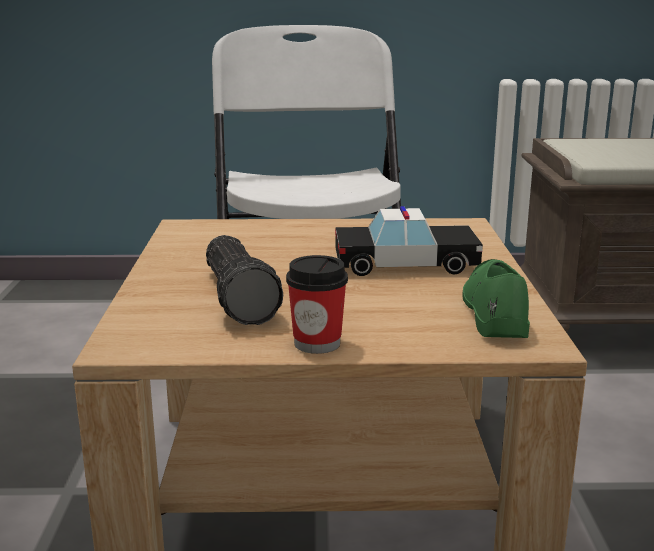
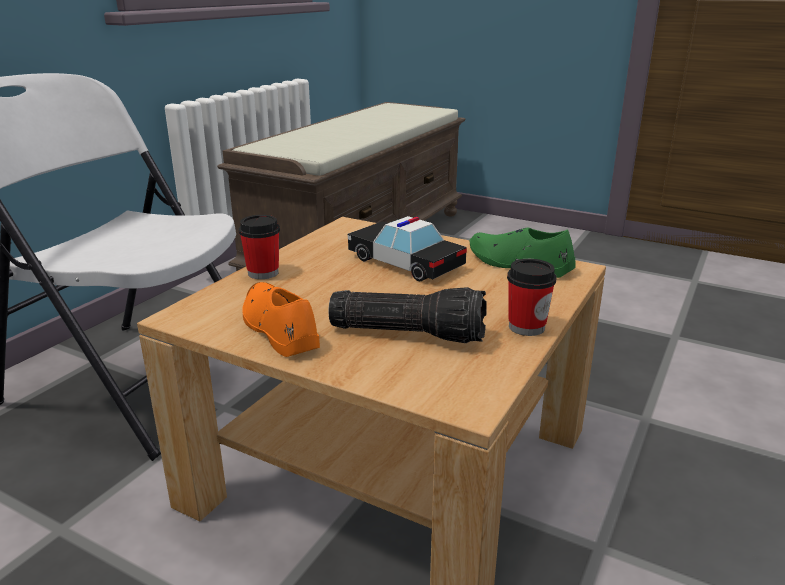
camera: 60 degrees left, 5 degrees up
toy car [335,206,483,276] -> toy car turned 75 degrees counterclockwise [348,216,467,281]
none -> cup [239,215,280,279]
none -> orange shoe [242,282,320,357]

